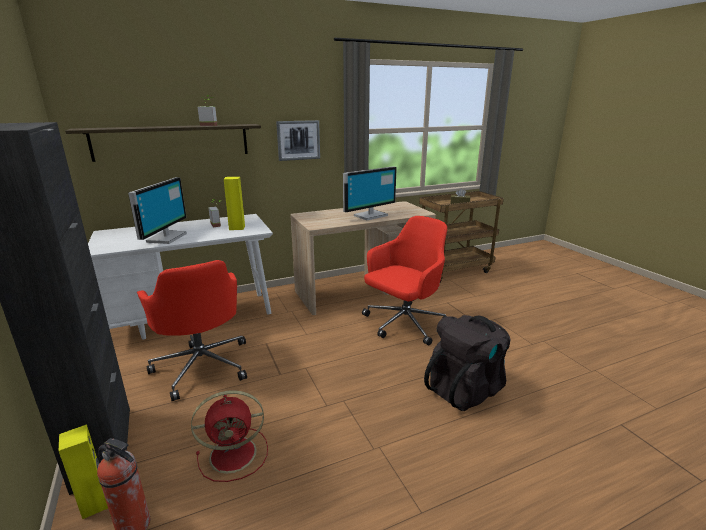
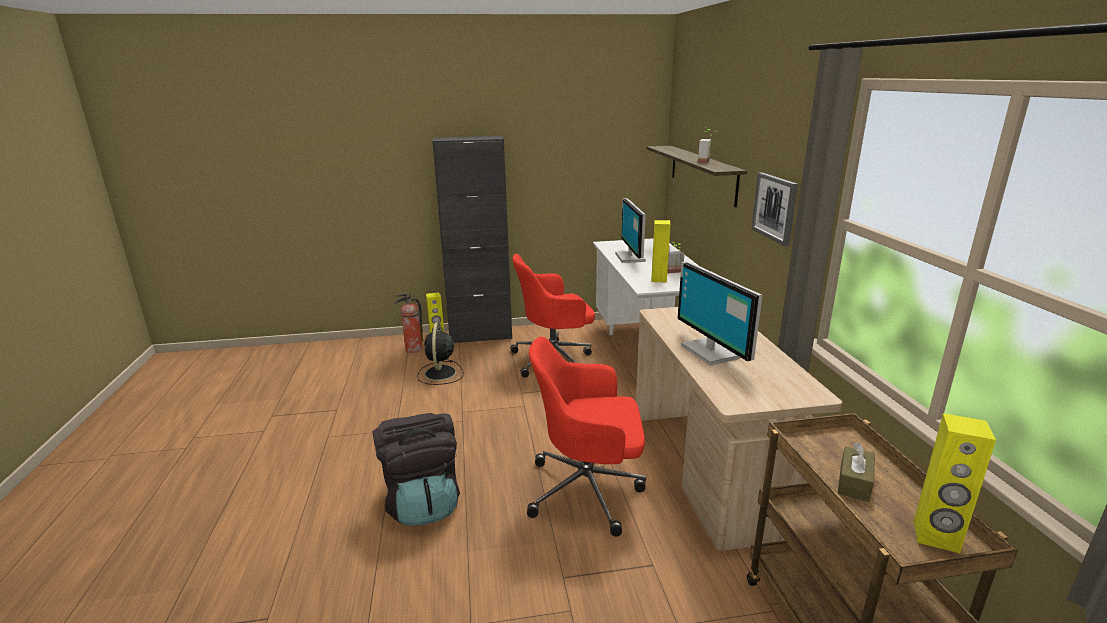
camera: 105 degrees right, 0 degrees up
monitor [128,177,187,244] -> monitor turned 60 degrees clockwise [615,198,646,263]
red fan [191,390,268,482] -> black fan [417,322,464,385]
red office chair [362,216,447,345] -> red office chair turned 120 degrees clockwise [527,336,646,537]
none -> yellow speaker [914,413,996,553]

